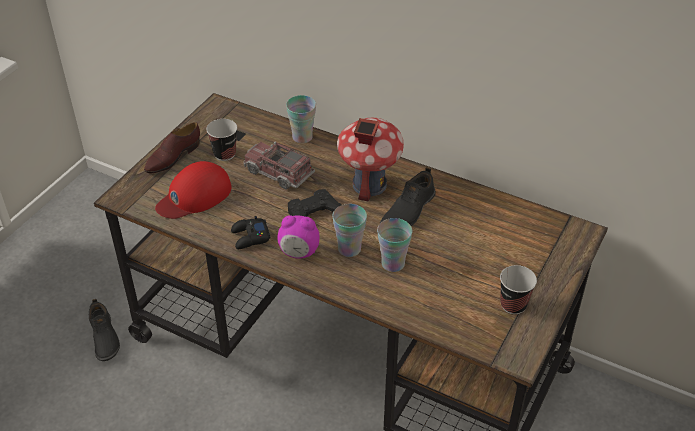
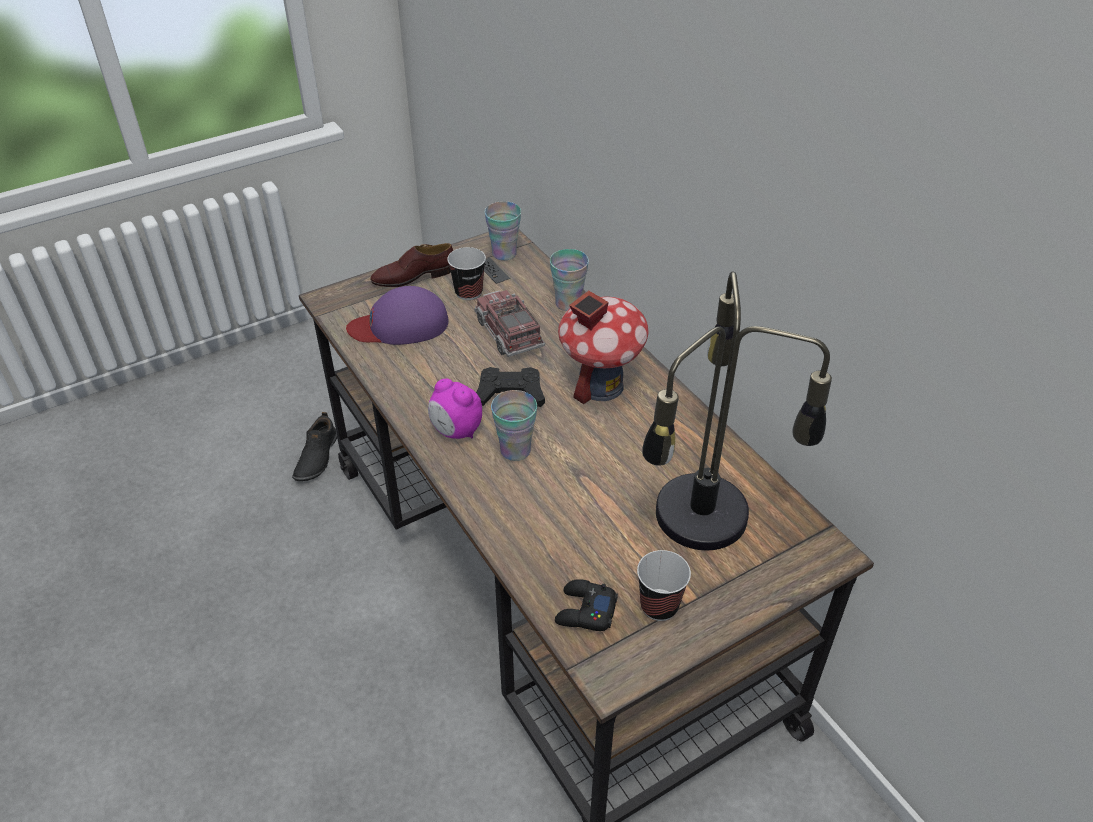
camera: 30 degrees right, 0 degrees up
red cap [155,161,232,219] -> purple cap [346,286,449,345]
black game controller [231,216,271,249] -> black game controller moved to [555,579,618,631]
cup [377,218,412,272] -> cup moved to [485,201,521,261]
black shoe [380,167,436,226] -> none
none -> table lamp [642,272,832,550]

